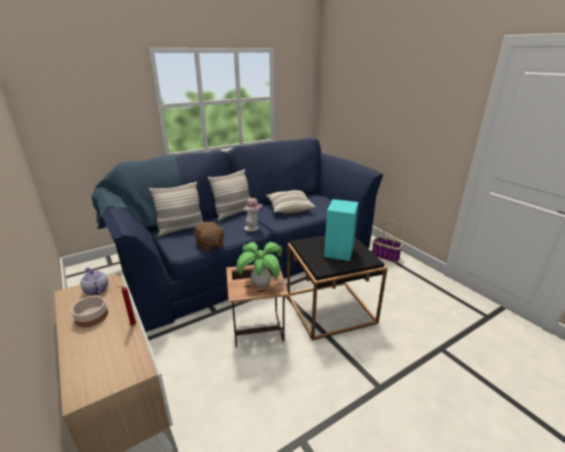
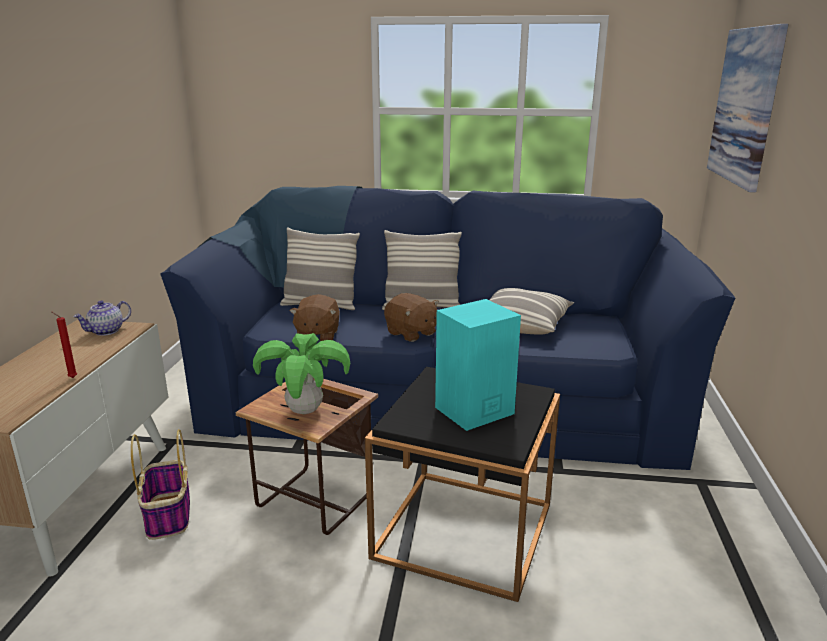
camera: 40 degrees right, 5 degrees down
bowl [71,296,108,327] -> none
teapot [81,267,108,295] -> teapot turned 135 degrees counterclockwise [73,300,131,336]
hat [244,198,262,232] -> brown plush toy [384,293,439,342]
basket [372,220,403,263] -> basket moved to [131,429,190,540]
none -> picture [707,24,789,192]

